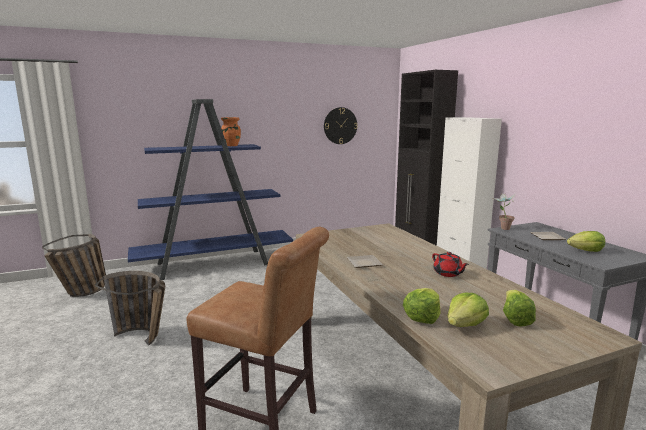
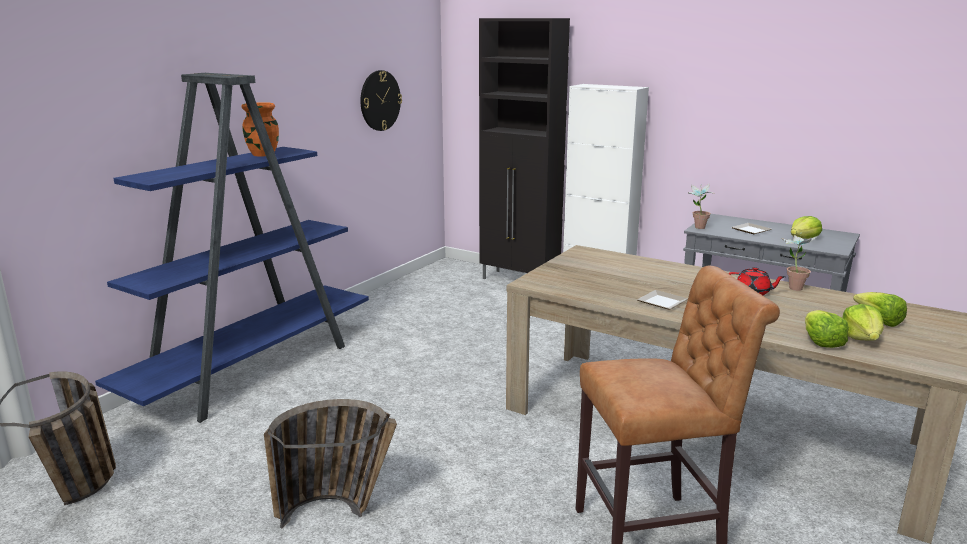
camera: 35 degrees left, 5 degrees up
none -> potted plant [780,232,818,291]

